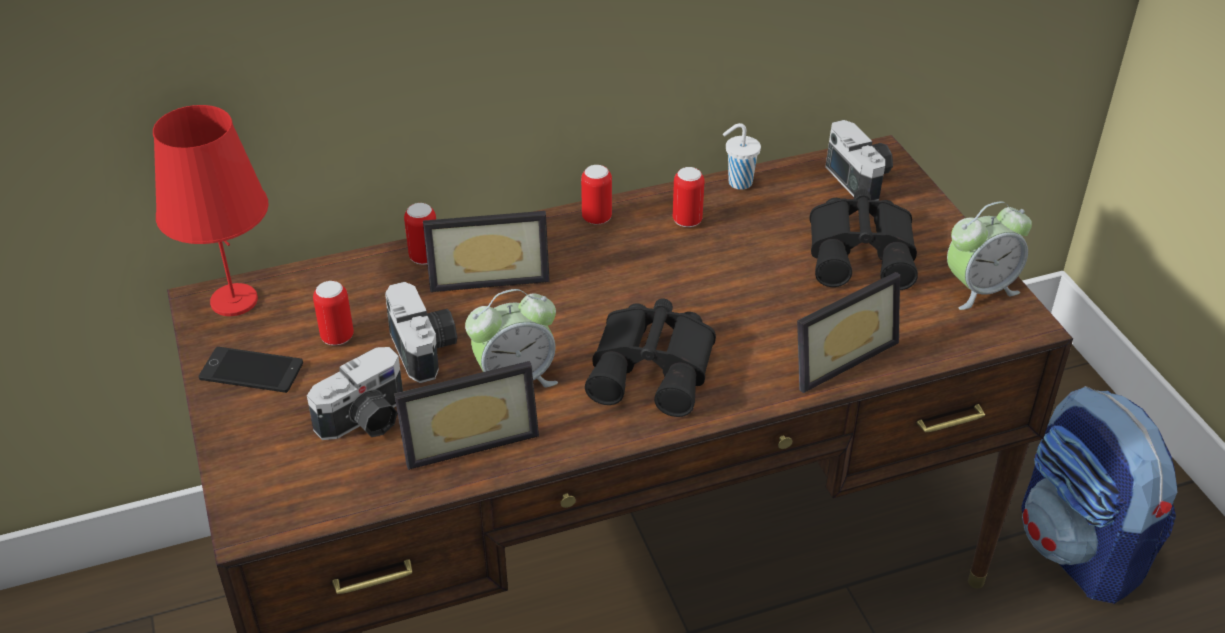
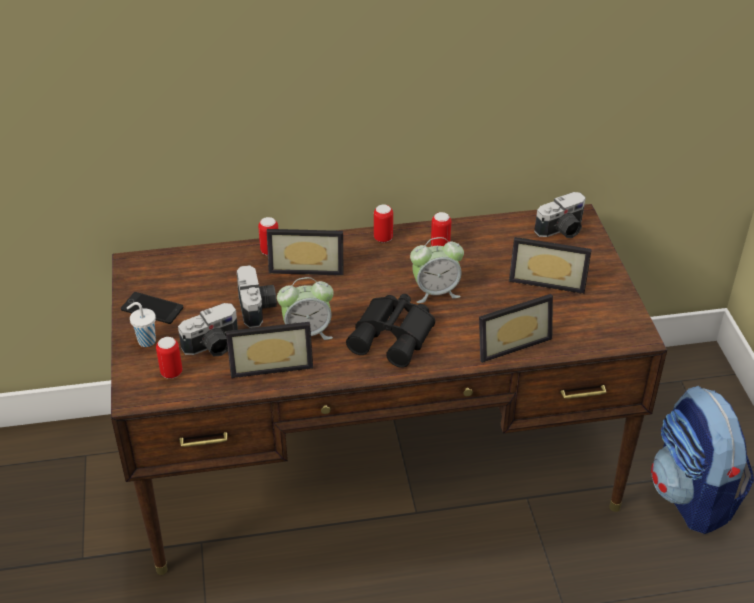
camera: 10 degrees right, 0 degrees up
red table lamp [153,105,269,316] -> none
can [313,281,354,345] -> can moved to [156,337,182,379]
white cup [723,123,761,190] -> white cup moved to [127,302,156,347]
black binoculars [810,189,918,290] -> picture frame [509,237,592,294]
camera [825,120,893,201] -> camera turned 75 degrees clockwise [534,192,586,238]
alarm clock [947,201,1032,310] -> alarm clock moved to [410,237,464,303]

